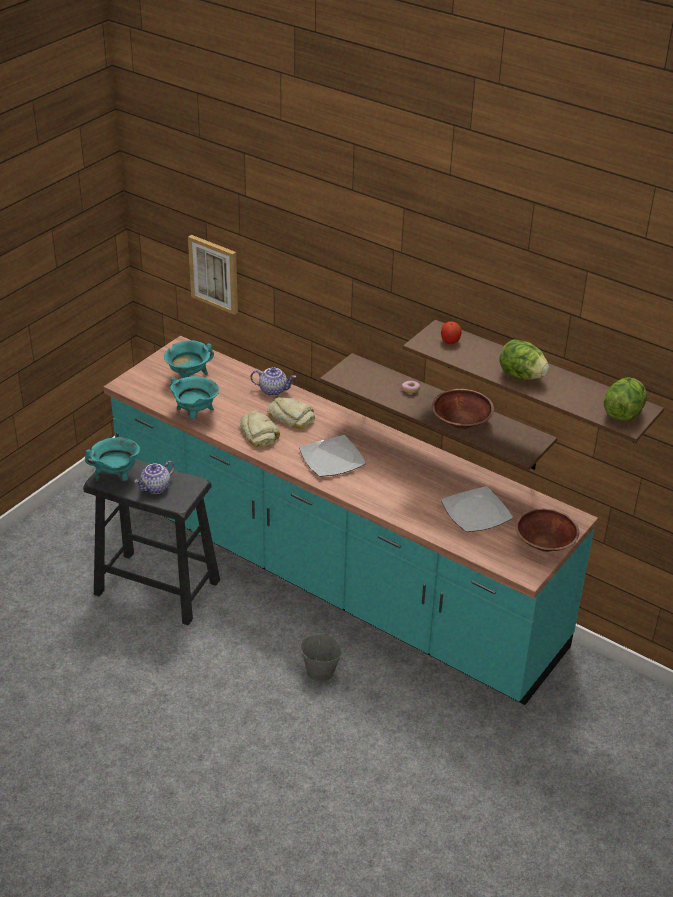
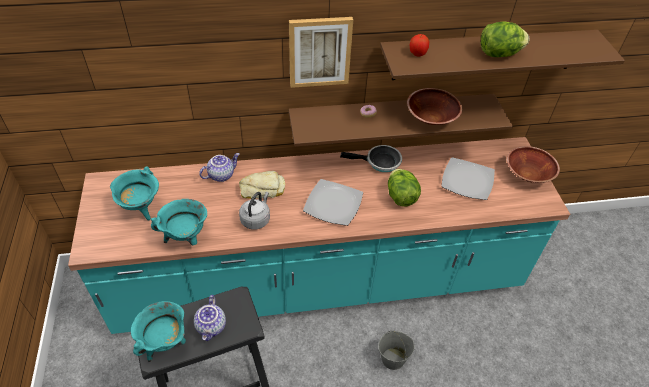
camera: 45 degrees left, 10 degrees up
picture [188,235,238,315] -> picture moved to [289,17,353,88]
bread [240,410,280,447] -> grey kettle [239,192,270,230]
lettuce [604,377,647,421] -> lettuce moved to [388,169,421,207]
none -> frying pan [340,145,402,172]

